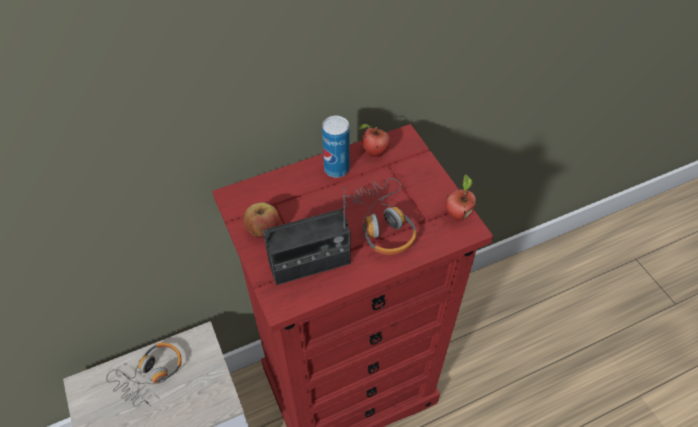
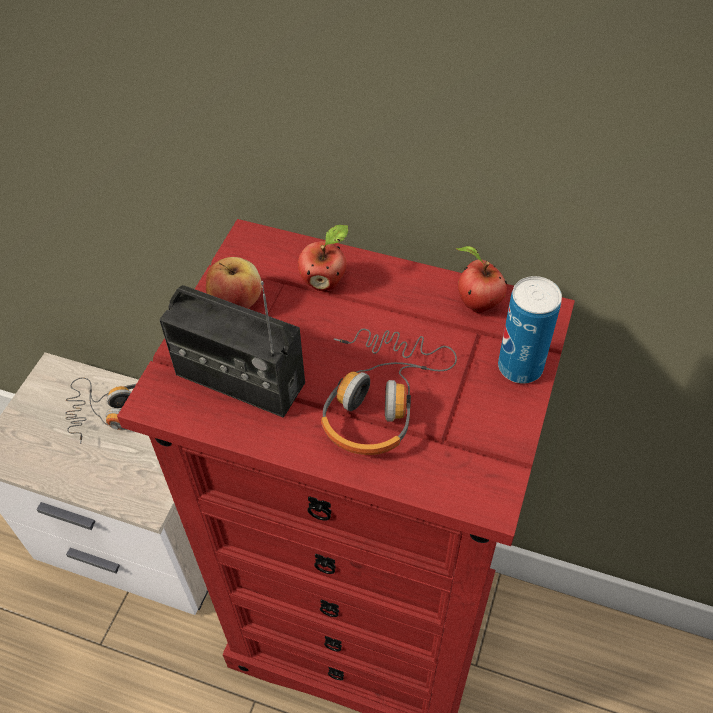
camera: 45 degrees right, 0 degrees up
can [322,116,349,178] -> can moved to [498,276,562,384]
apple [445,174,476,221] -> apple moved to [298,225,348,291]

